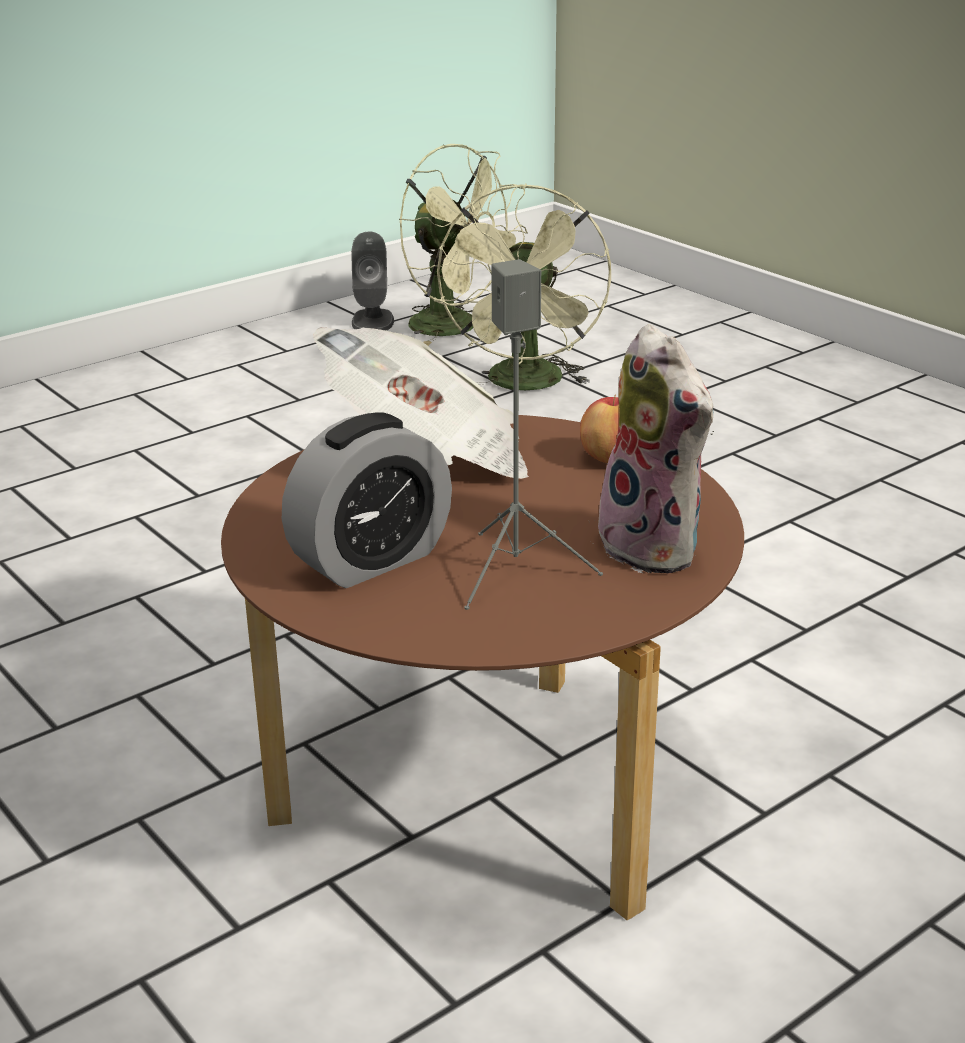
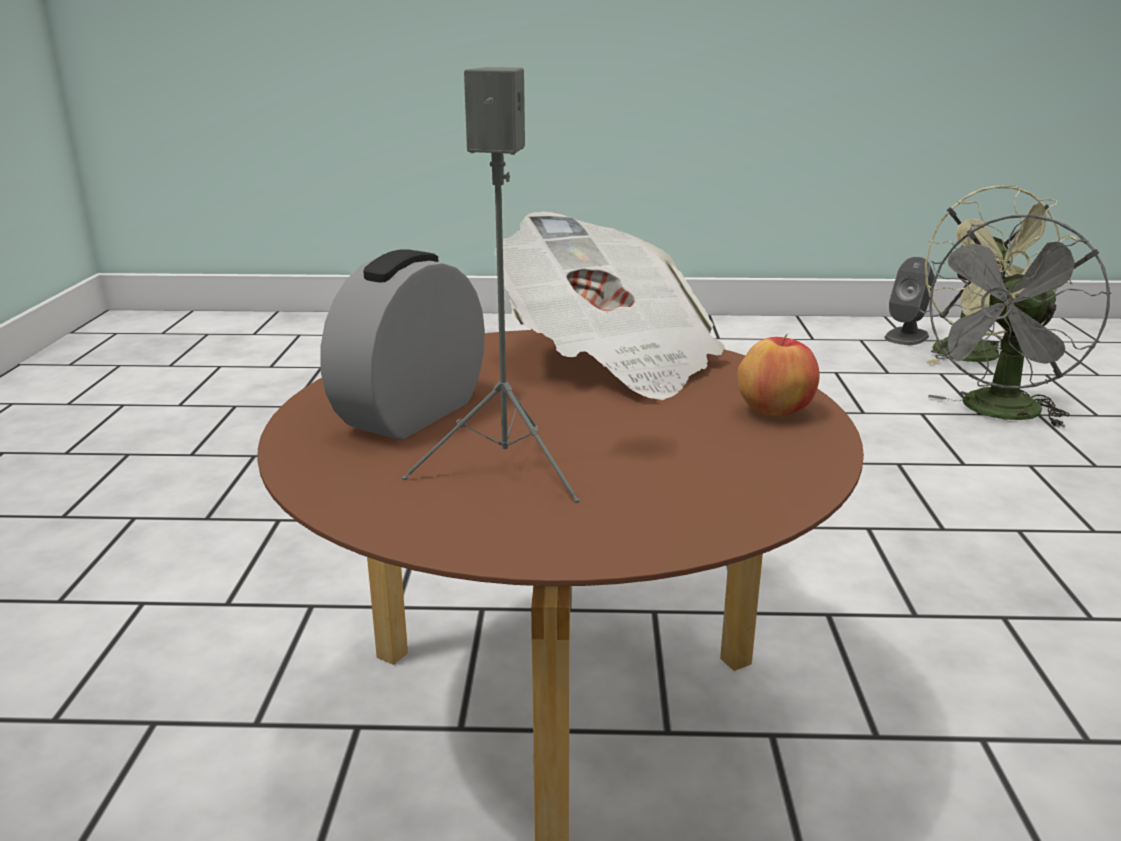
camera: 40 degrees right, 5 degrees down
alarm clock [282,412,452,588] -> alarm clock turned 120 degrees clockwise [320,249,485,440]
green fan [437,184,611,390] -> grey fan [918,214,1111,428]
plush toy [598,324,714,573] -> none

